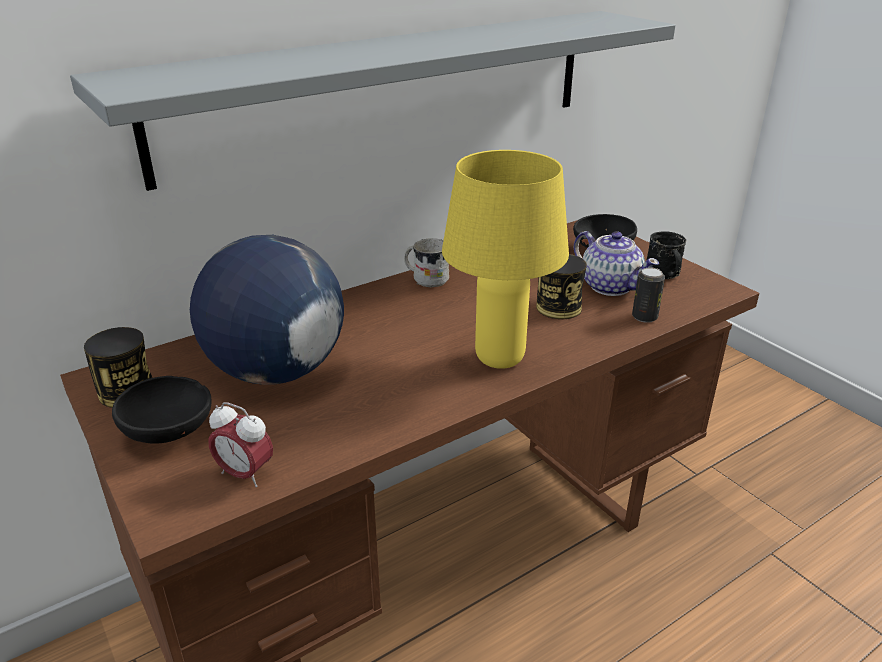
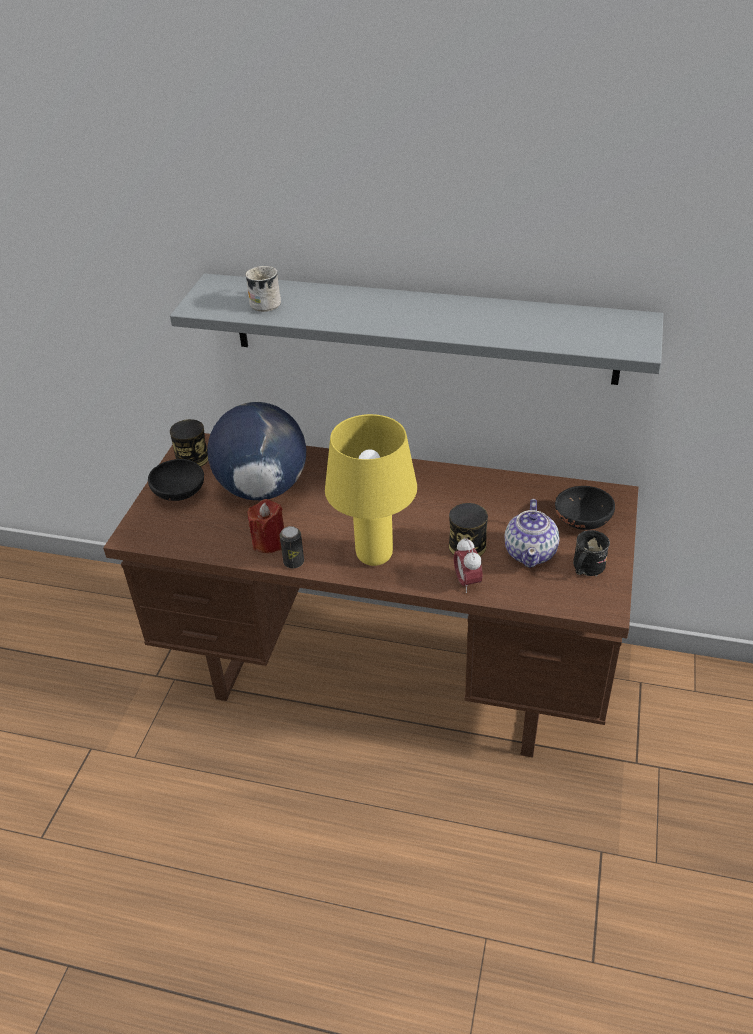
camera: 50 degrees right, 10 degrees up
alarm clock [209,402,273,487] -> alarm clock moved to [454,537,483,593]
white mug [404,238,449,287] -> white mug moved to [245,266,281,312]
can [632,267,665,323] -> can moved to [280,526,304,568]
none -> red candle [248,499,284,553]

